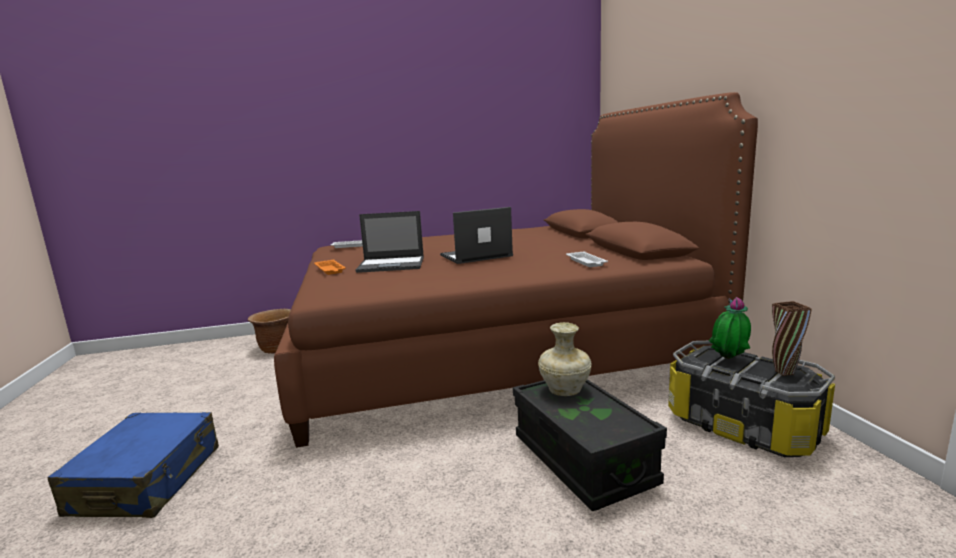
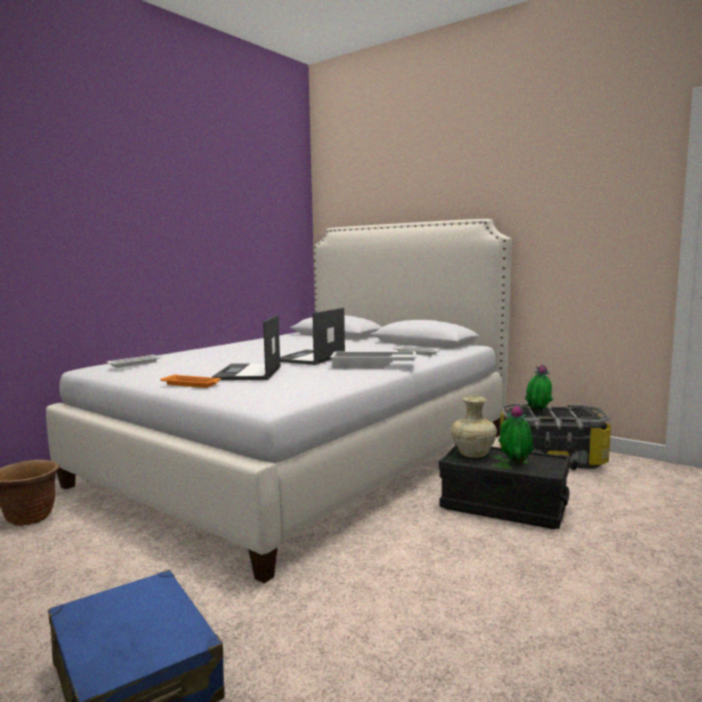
camera: 40 degrees left, 5 degrees down
brown bed [274,92,758,448] -> white bed [46,219,512,583]
laptop [355,211,424,273] -> laptop turned 135 degrees clockwise [211,314,281,380]
brown vase [772,301,812,376] -> none
none -> white tray [330,351,416,369]
none -> potted plant [498,405,534,464]

